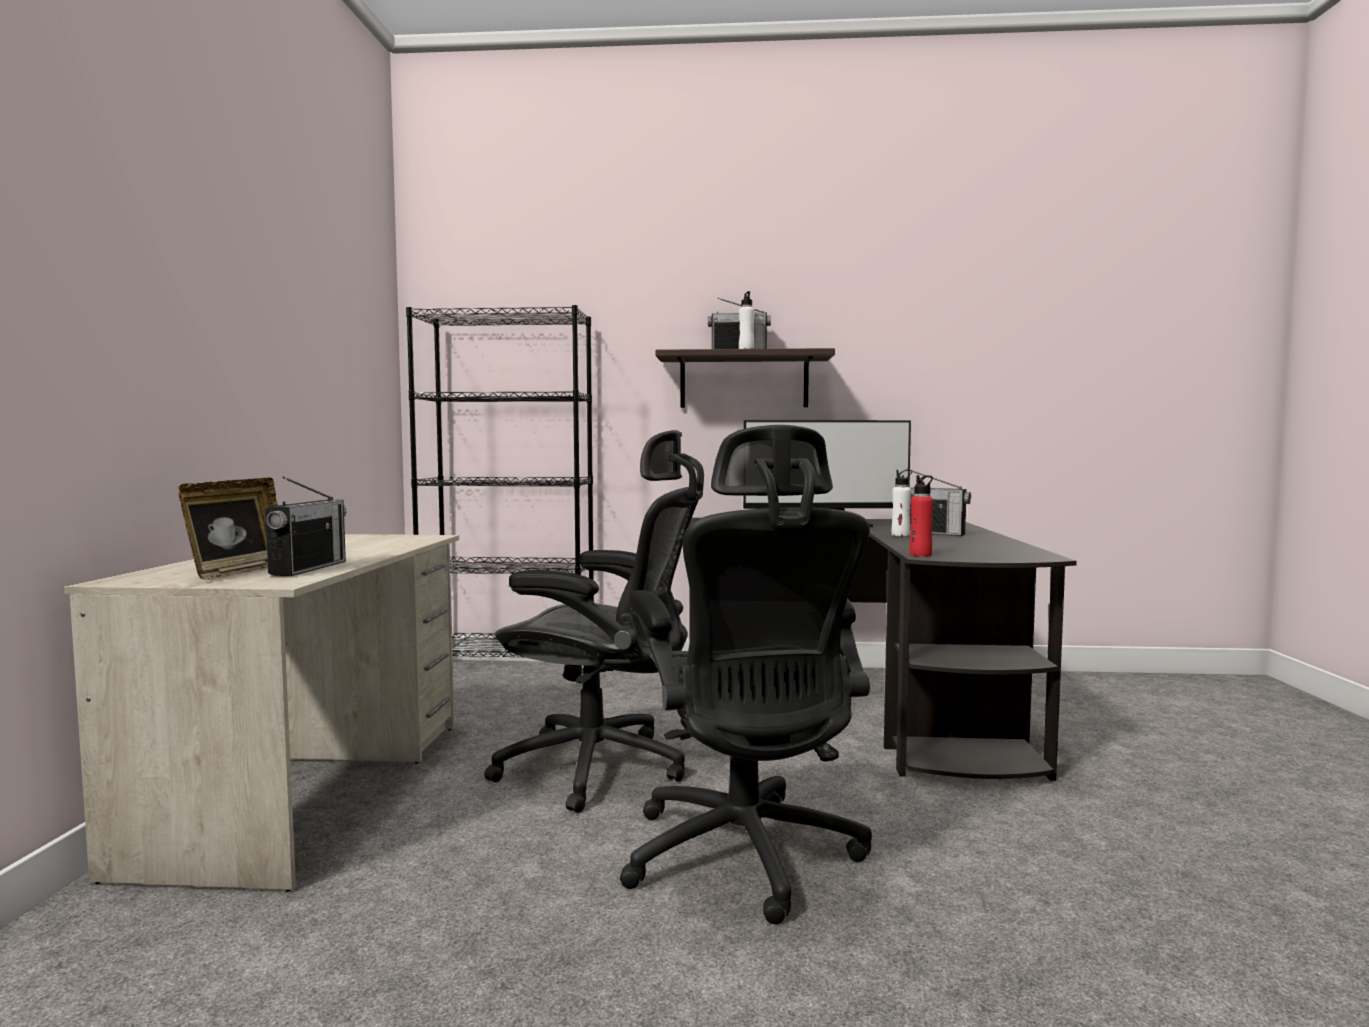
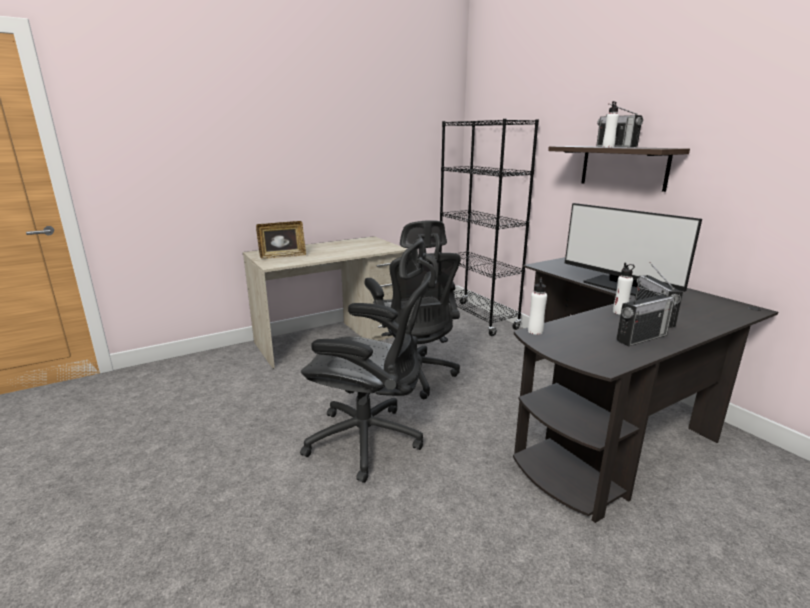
camera: 55 degrees right, 15 degrees up
radio [265,476,347,576] -> radio moved to [616,287,676,346]
office chair [620,425,872,924] -> office chair turned 120 degrees counterclockwise [300,238,439,483]
red bottle [910,475,933,557] -> white bottle [528,277,547,335]

